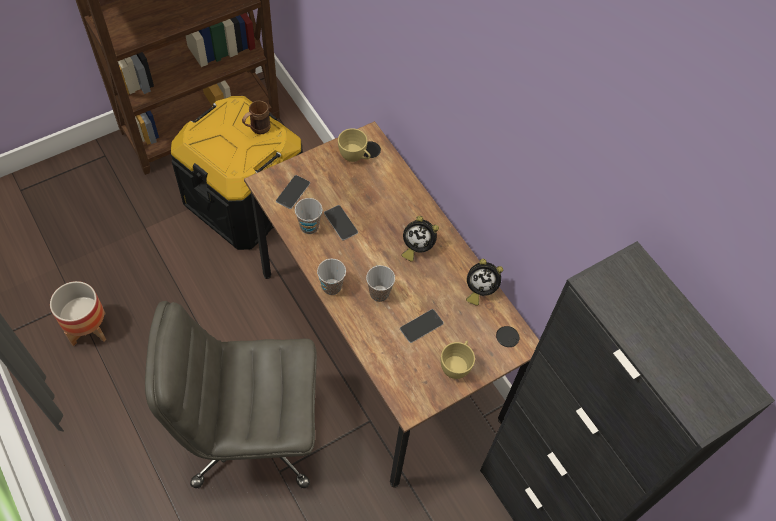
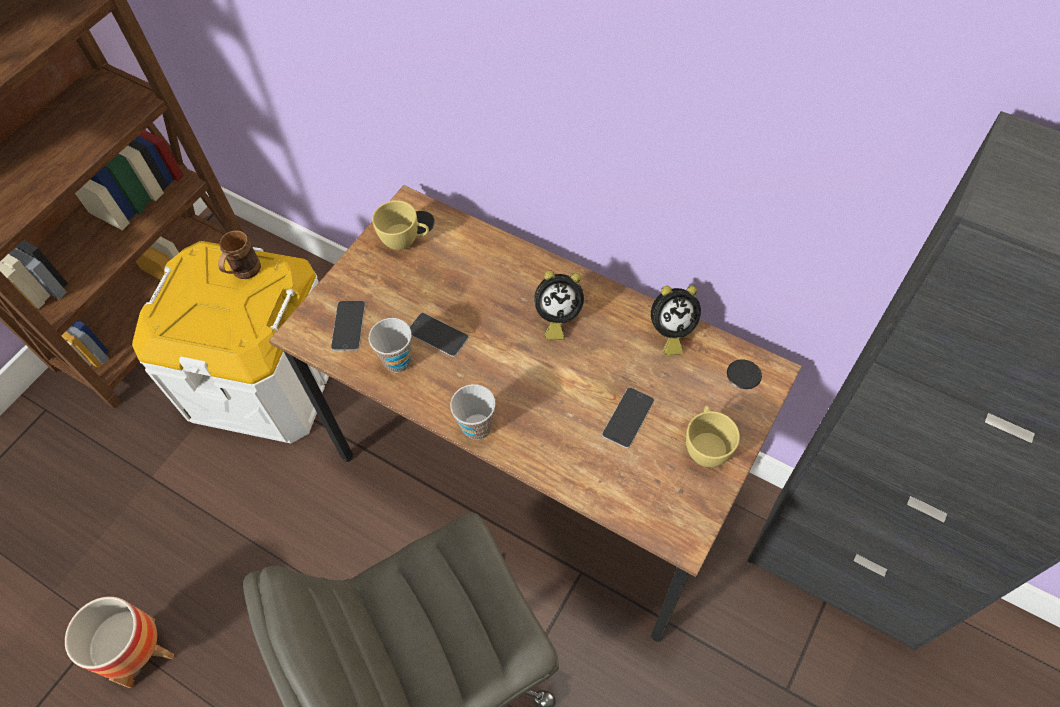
camera: 20 degrees left, 0 degrees up
black storage box [171,96,303,250] -> white storage box [132,241,329,443]
cup [366,265,395,302] -> none

